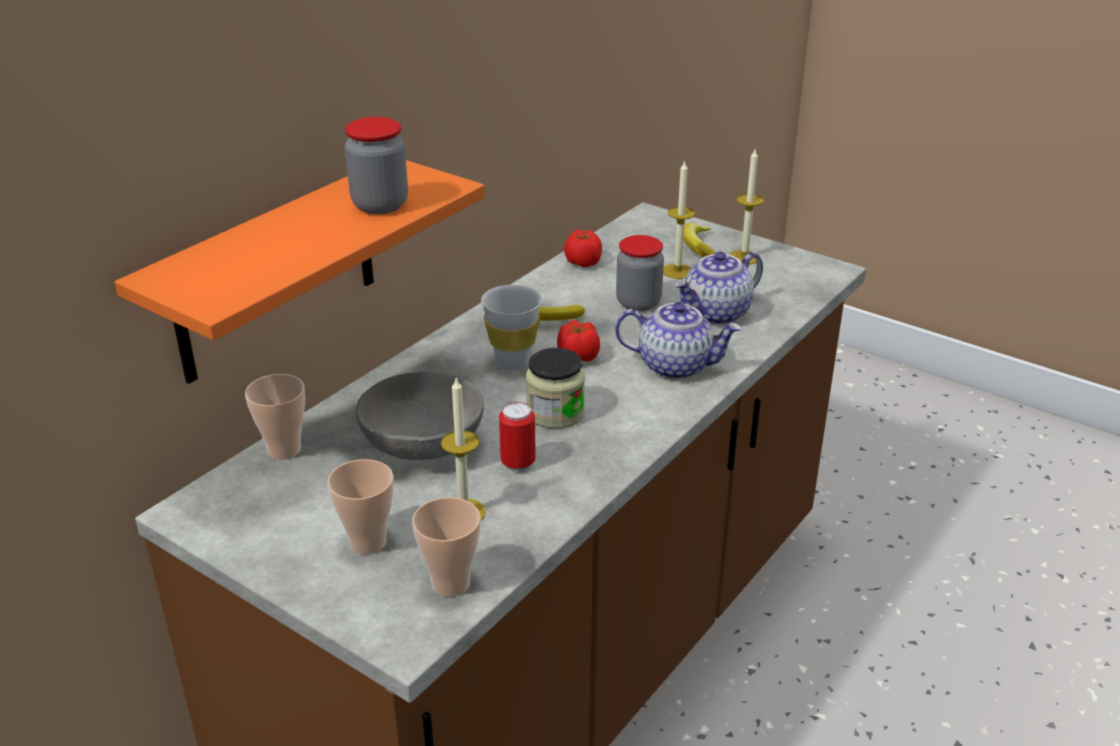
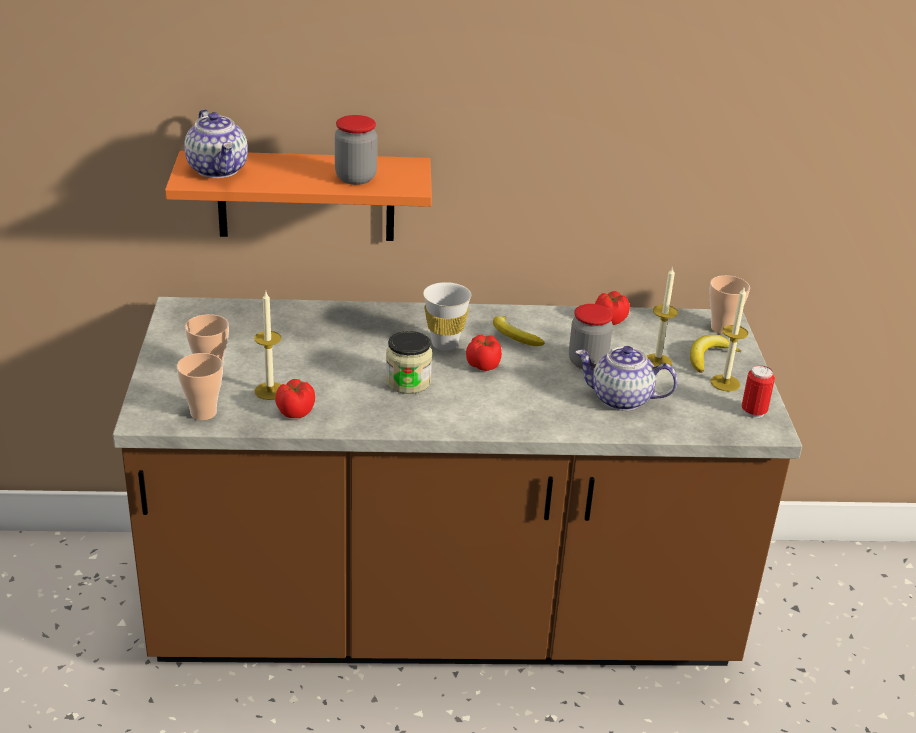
camera: 50 degrees right, 0 degrees up
cup [245,374,305,460] -> cup moved to [710,275,750,334]
grey bowl [356,371,484,460] -> none
can [499,402,536,473] -> can moved to [742,365,775,418]
teapot [615,302,742,380] -> teapot moved to [184,109,248,178]
none -> tomato [275,379,315,418]

